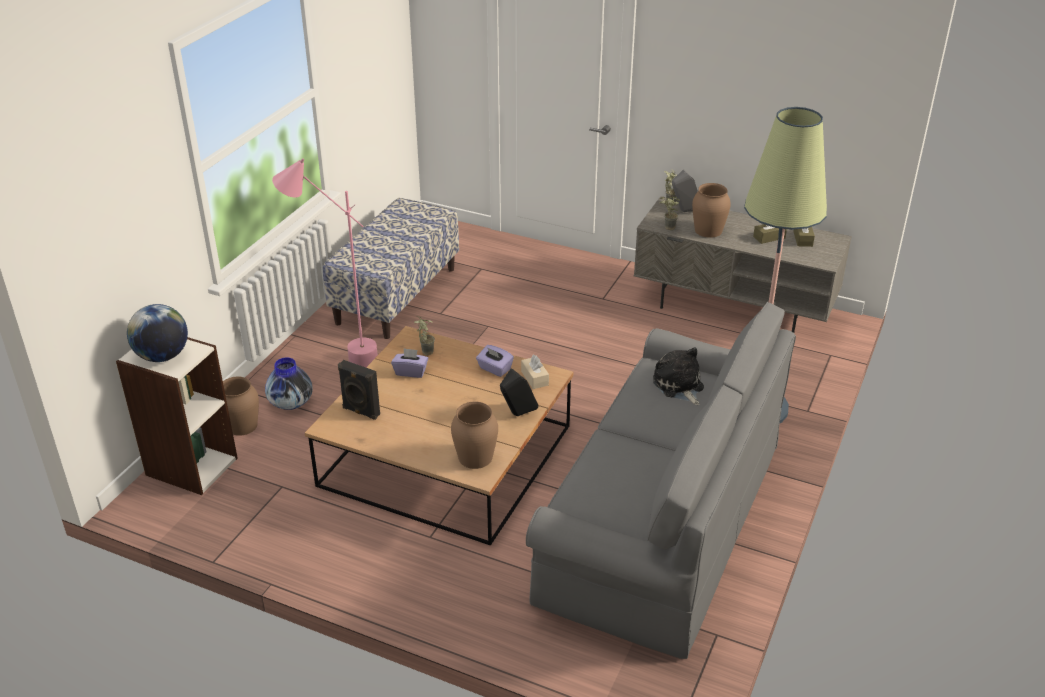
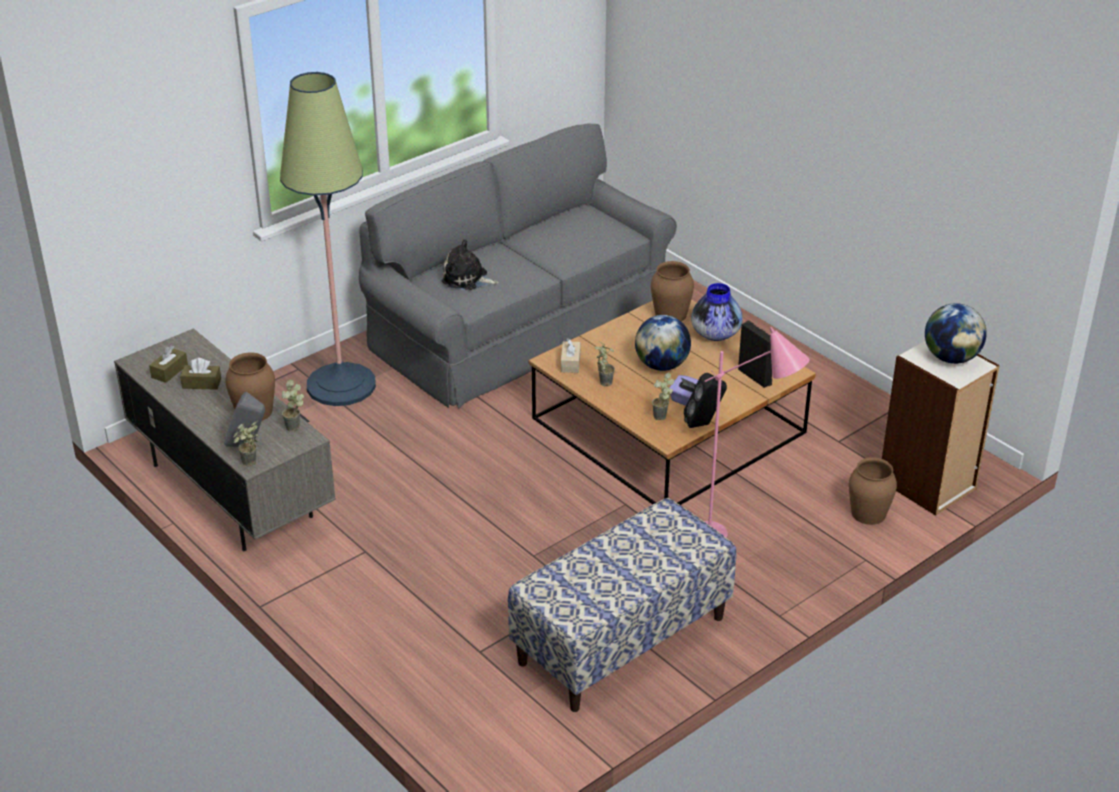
camera: 155 degrees left, 0 degrees up
vase [265,357,313,410] -> vase moved to [691,283,742,341]
purple tissue box [476,345,514,377] -> potted plant [594,342,615,386]
black speaker [500,368,539,416] -> black speaker moved to [684,373,727,428]
plush toy [653,347,704,405] -> plush toy turned 105 degrees clockwise [442,239,499,290]
none -> globe [635,315,691,371]

